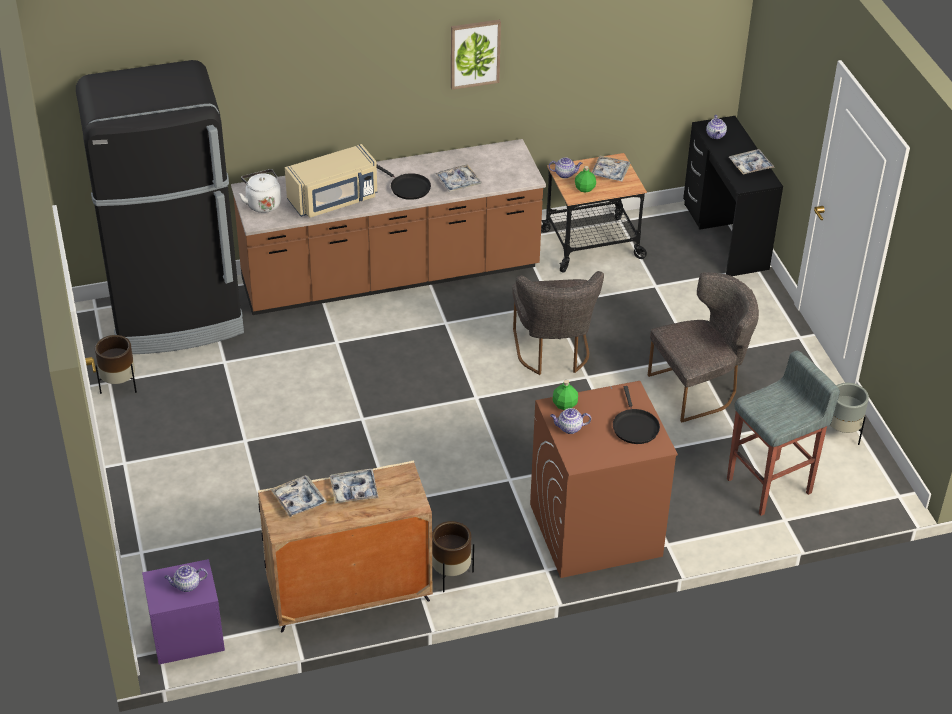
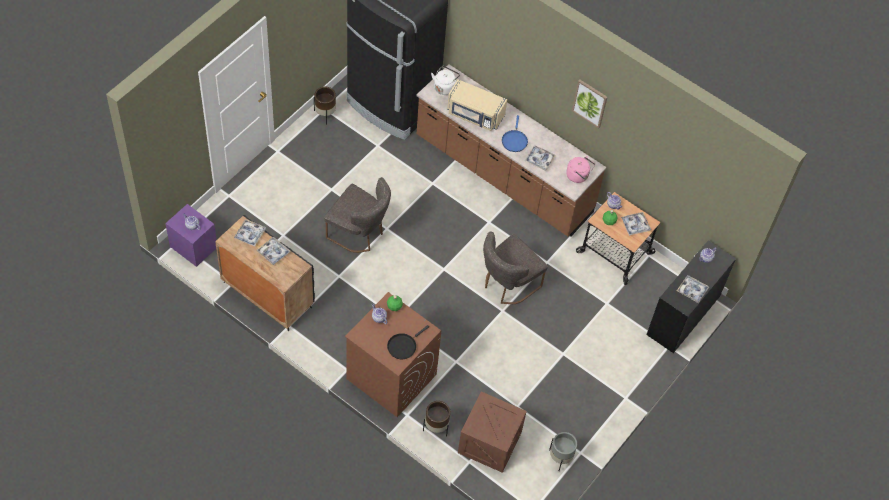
camera: 50 degrees right, 15 degrees up
beige cabinet [258,460,433,632] -> black cabinet [215,215,315,331]
black frying pan [377,165,431,200] -> blue frying pan [502,115,528,152]
brown planter [432,521,474,592] -> brown planter moved to [423,401,451,437]
grey chair [648,272,759,423] -> grey chair moved to [324,177,391,253]
grey stool [727,351,840,516] -> crate [458,391,527,473]
none -> pink kettle [566,156,595,183]

